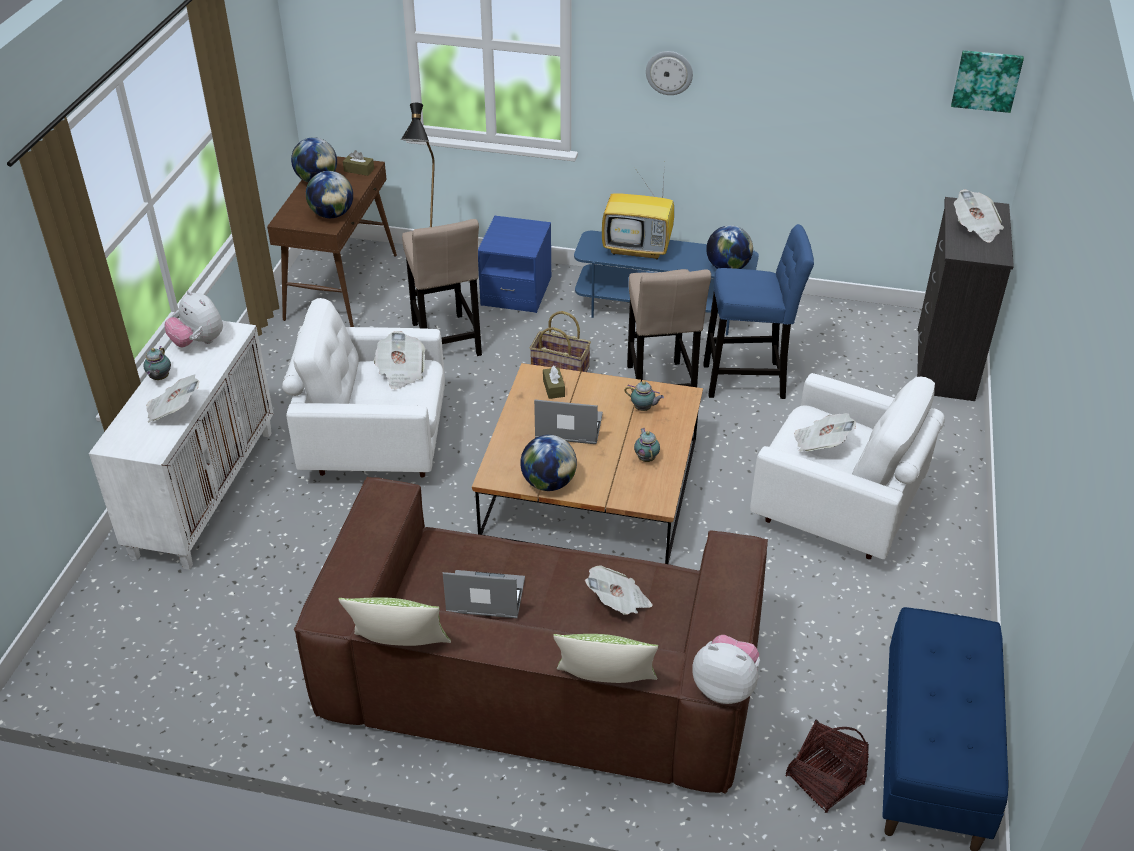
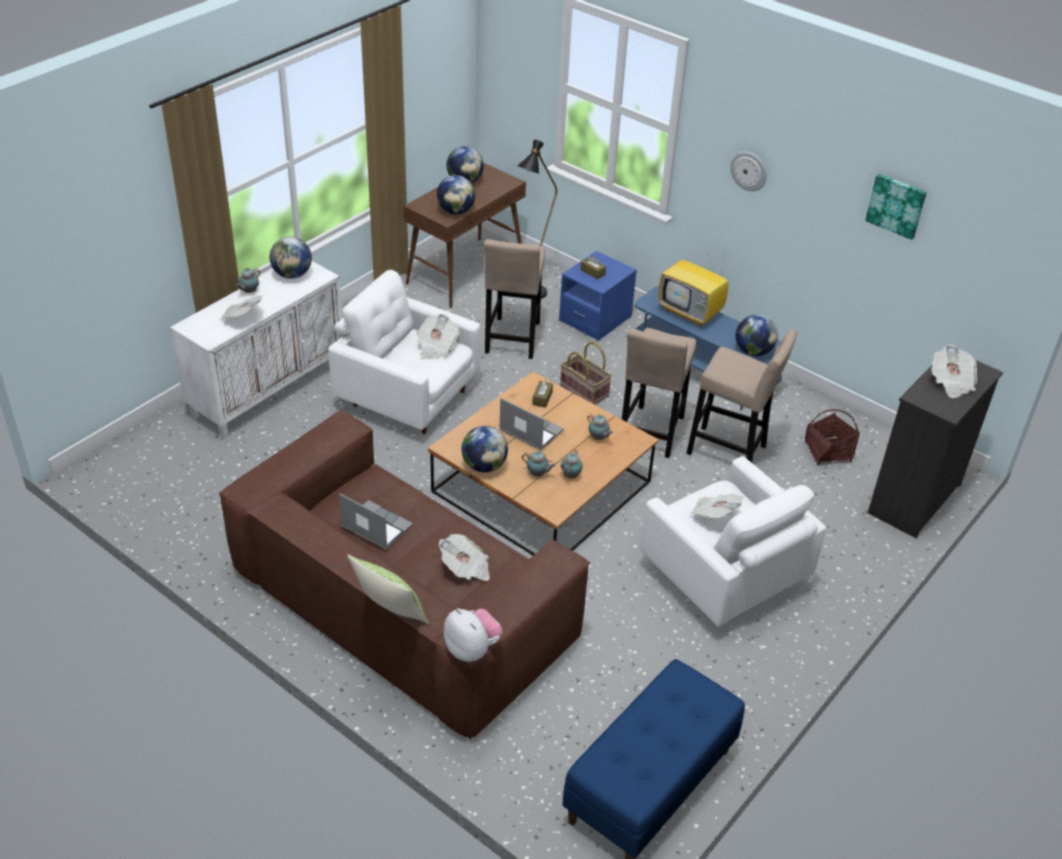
camera: 25 degrees right, 0 degrees up
plush toy [165,290,223,347] -> globe [270,236,312,279]
pillow [338,597,451,646] -> none
brown tissue box [343,150,374,176] -> brown tissue box moved to [580,256,606,279]
blue stool [703,224,814,399] -> beige stool [686,329,797,463]
basket [785,720,869,813] -> basket moved to [805,409,860,465]
picture [951,50,1024,113] -> picture moved to [865,174,927,240]
none -> teapot [522,451,556,476]

